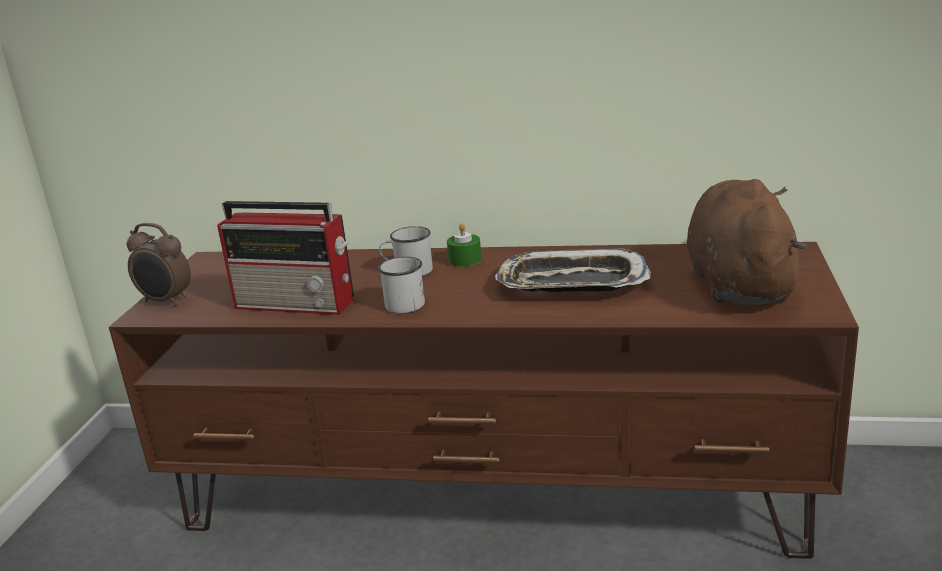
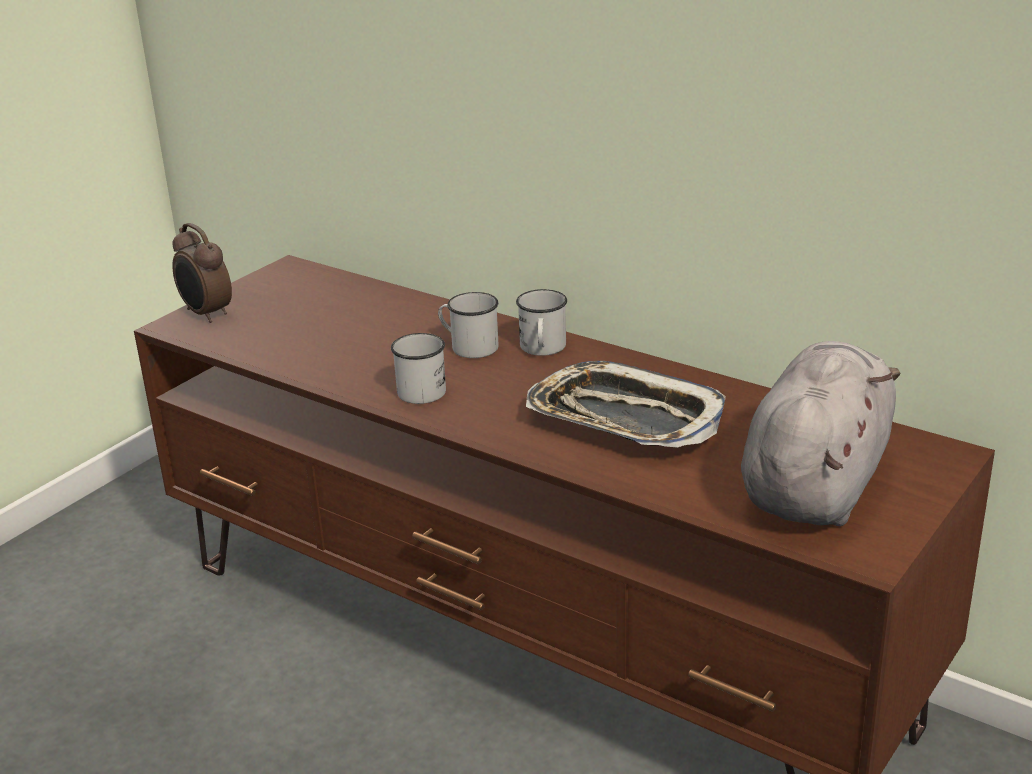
camera: 25 degrees right, 5 degrees up
radio [217,201,354,315] -> none
green candle [447,223,482,267] -> white mug [516,289,567,356]
brown plush toy [687,179,808,305] -> grey plush toy [741,341,900,526]

